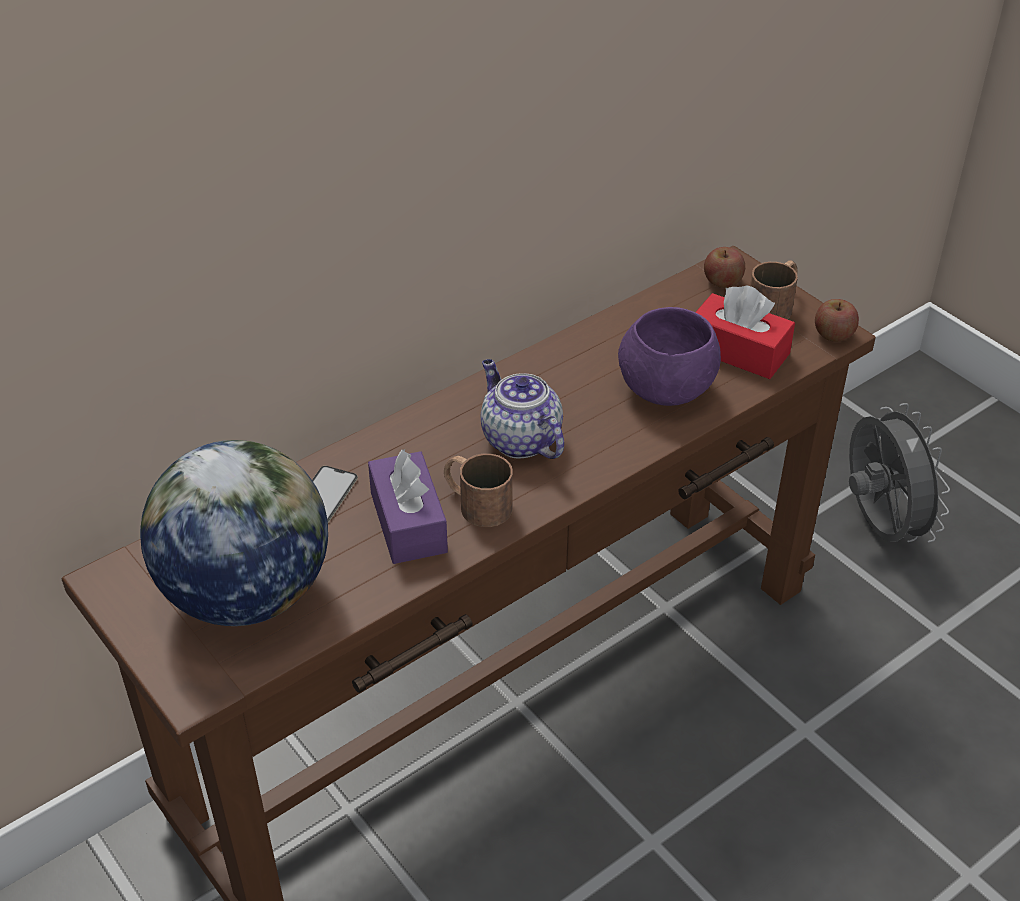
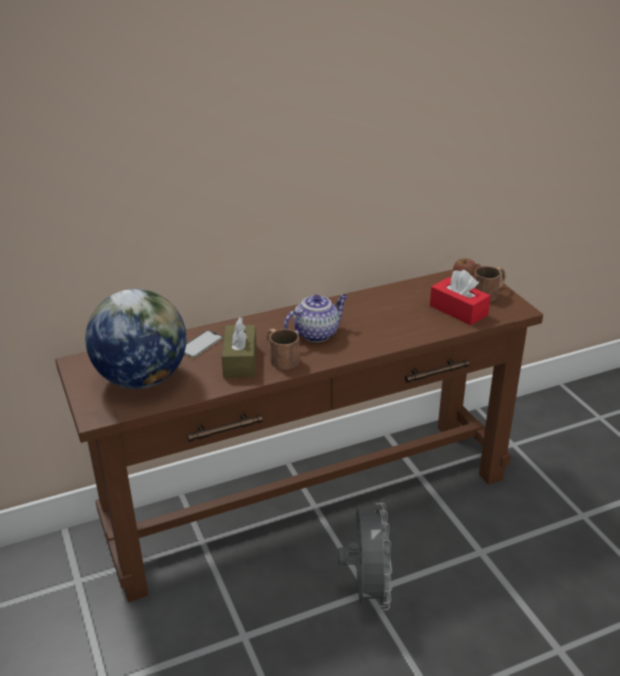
camera: 15 degrees right, 10 degrees down
purple tissue box [368,449,448,564] -> brown tissue box [222,317,256,378]
teapot [481,359,564,459] -> teapot turned 75 degrees clockwise [284,294,348,342]
purple bowl [618,307,721,406] -> none
apple [815,299,859,342] -> none
grey fan [849,403,950,543] -> grey fan moved to [338,503,392,610]

